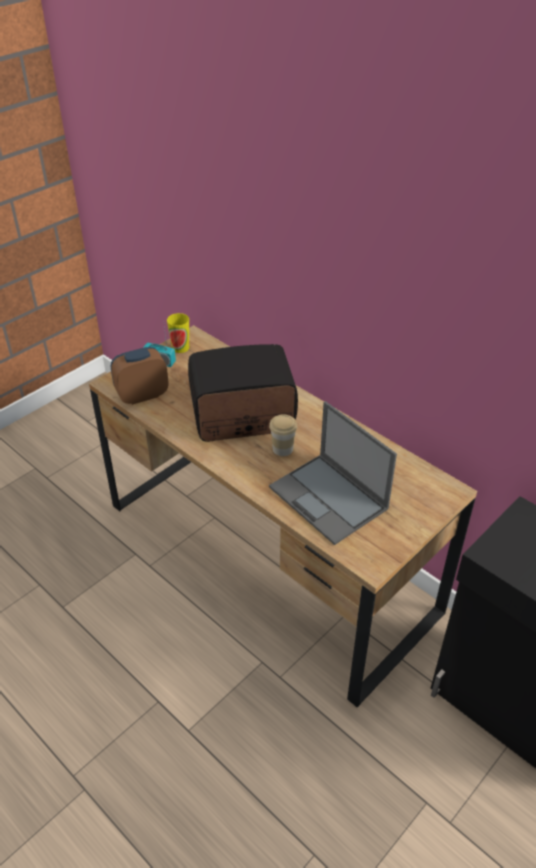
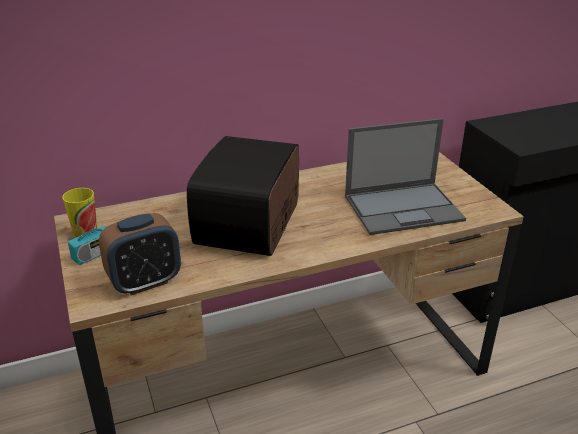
camera: 65 degrees left, 10 degrees down
alarm clock [111,347,169,405] -> alarm clock turned 120 degrees counterclockwise [99,213,181,295]
cup [269,414,297,456] -> none

